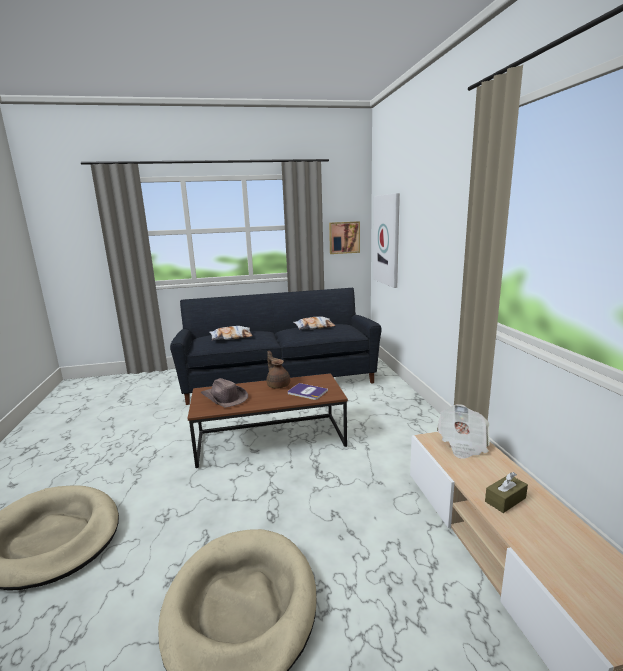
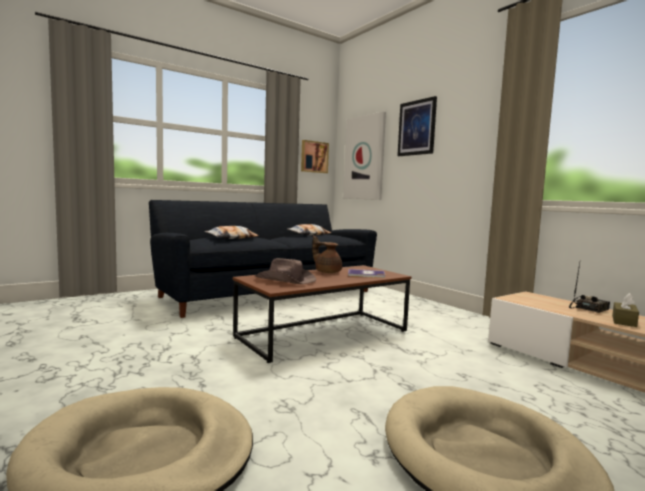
camera: 25 degrees left, 10 degrees down
newspaper [437,404,490,459] -> none
none -> picture [397,96,437,156]
none -> radio [569,263,610,313]

